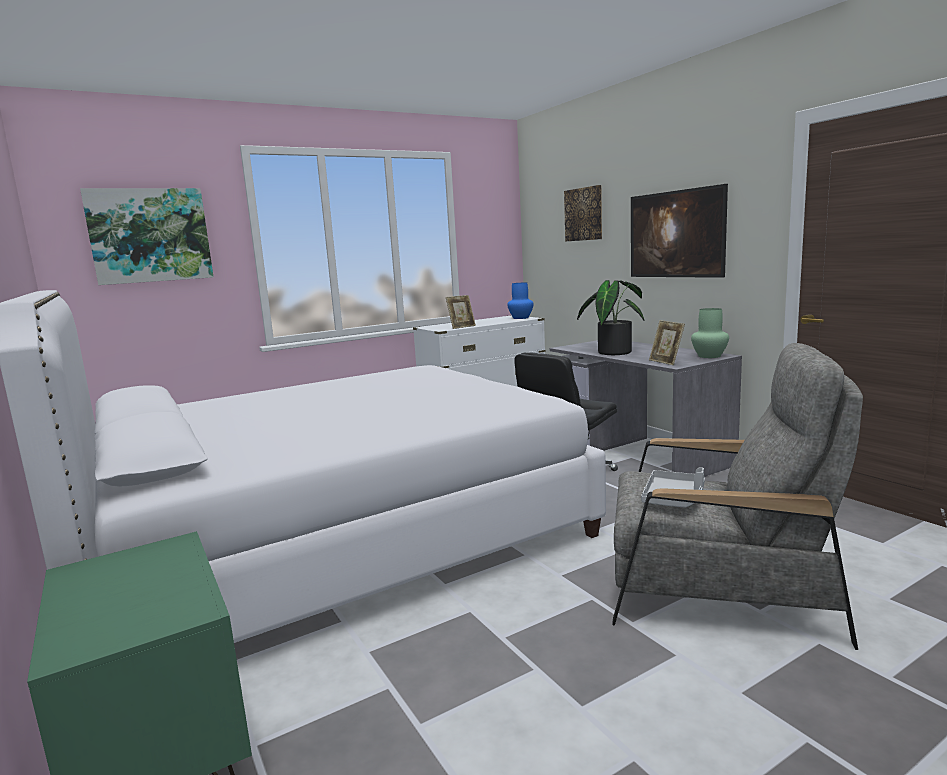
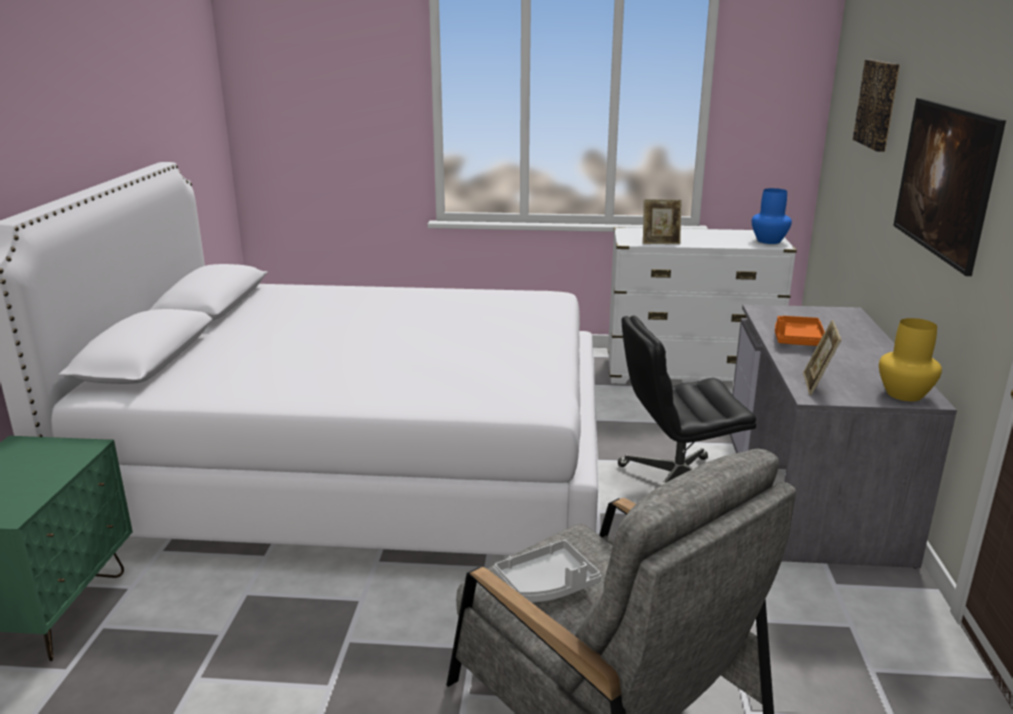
camera: 35 degrees right, 10 degrees up
picture [80,188,214,285] -> none
potted plant [577,280,644,355] -> orange tray [775,316,825,346]
green vase [691,308,729,358] -> yellow vase [879,318,942,401]

